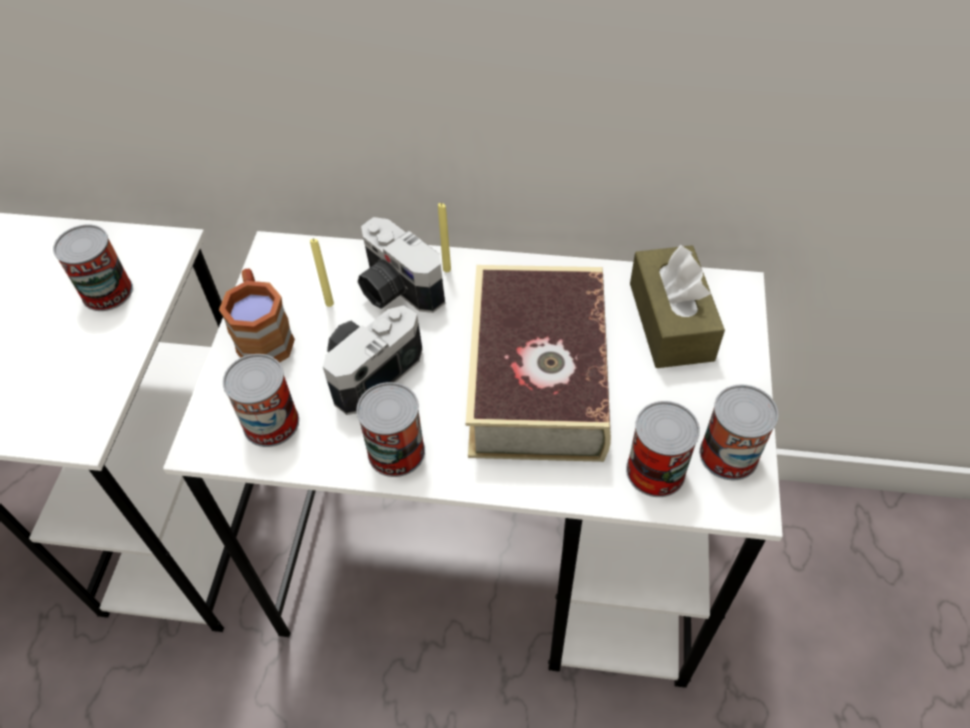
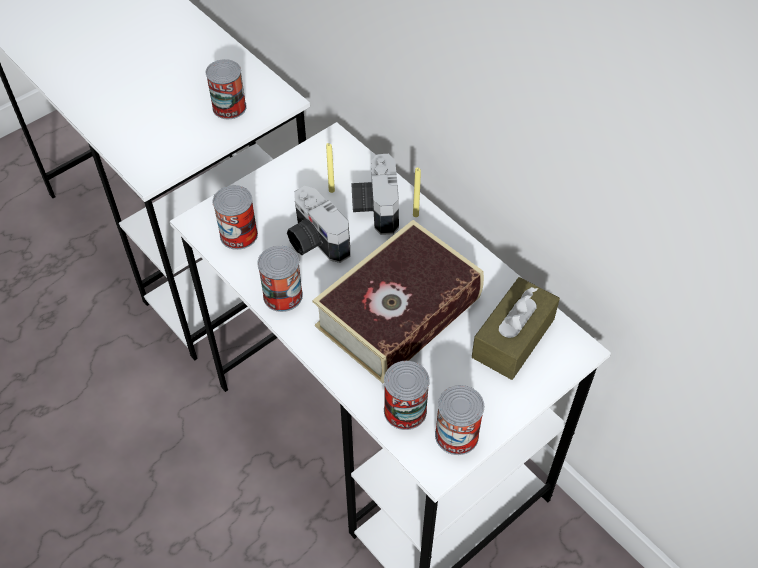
camera: 40 degrees right, 0 degrees up
brown mug [219,269,295,363] -> none
camera [323,305,422,415] -> camera turned 120 degrees counterclockwise [287,186,350,263]

